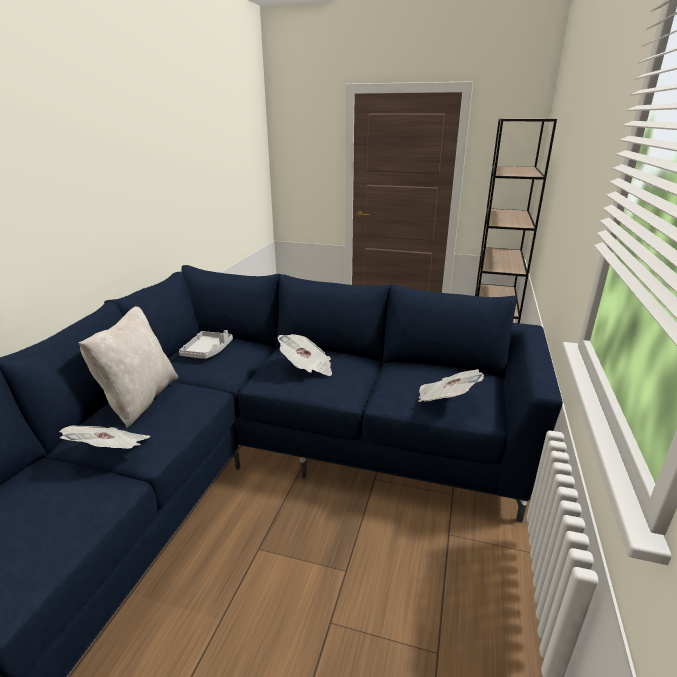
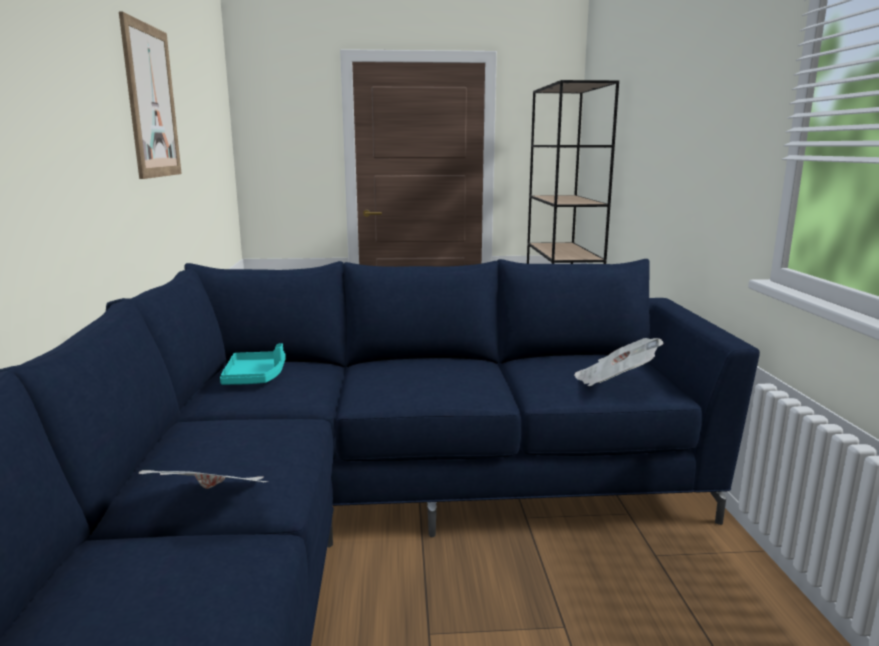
camera: 20 degrees left, 10 degrees down
beige pillow [78,306,178,428] -> none
grey tray [179,330,233,359] -> turquoise tray [220,343,286,385]
newspaper [278,334,332,376] -> none
none -> picture [119,12,182,179]

